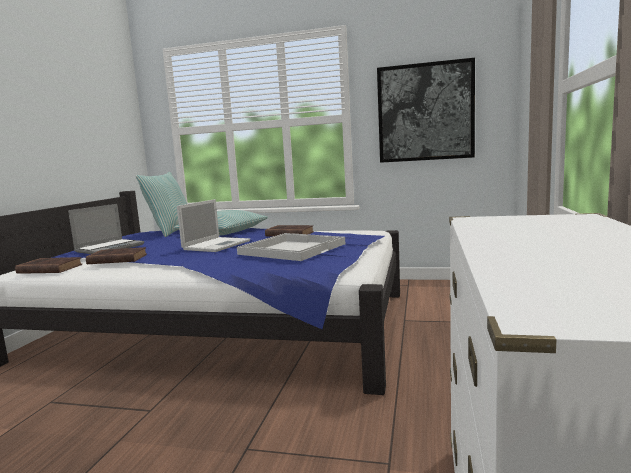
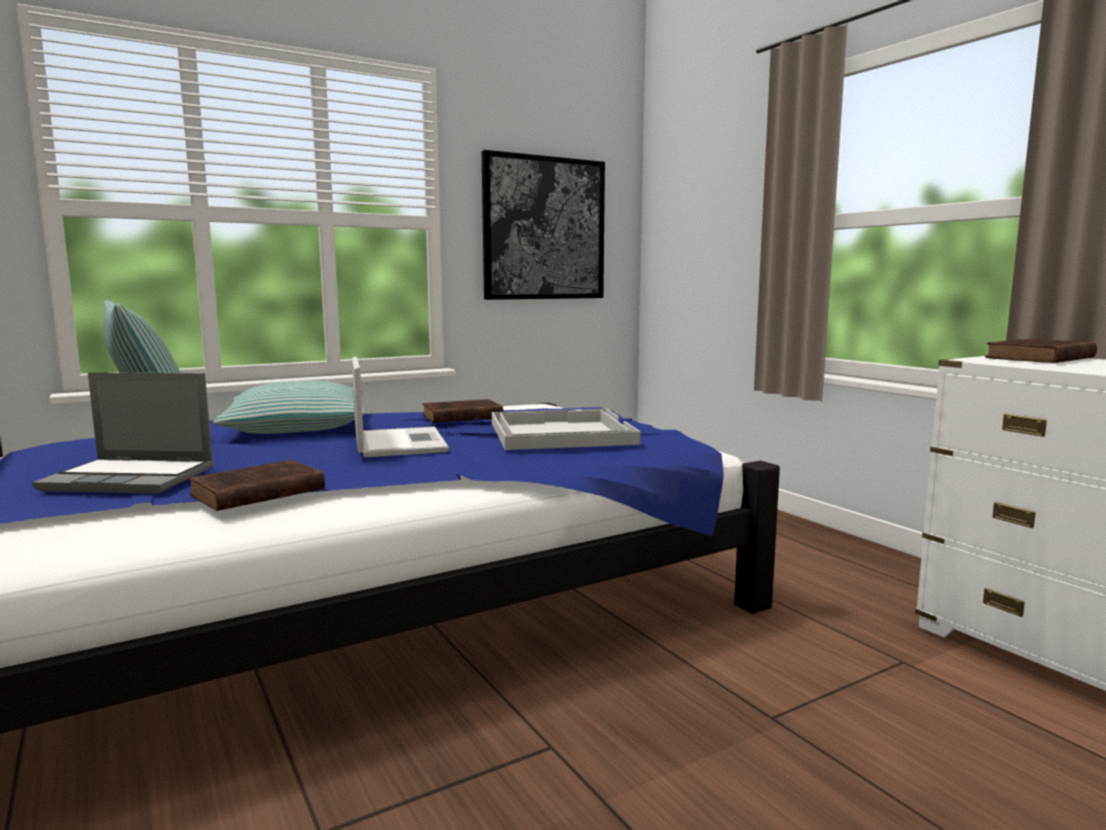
camera: 45 degrees left, 0 degrees up
brown book [15,257,82,274] -> brown book moved to [985,339,1097,363]
laptop [68,204,144,254] -> laptop turned 105 degrees clockwise [32,372,214,493]

